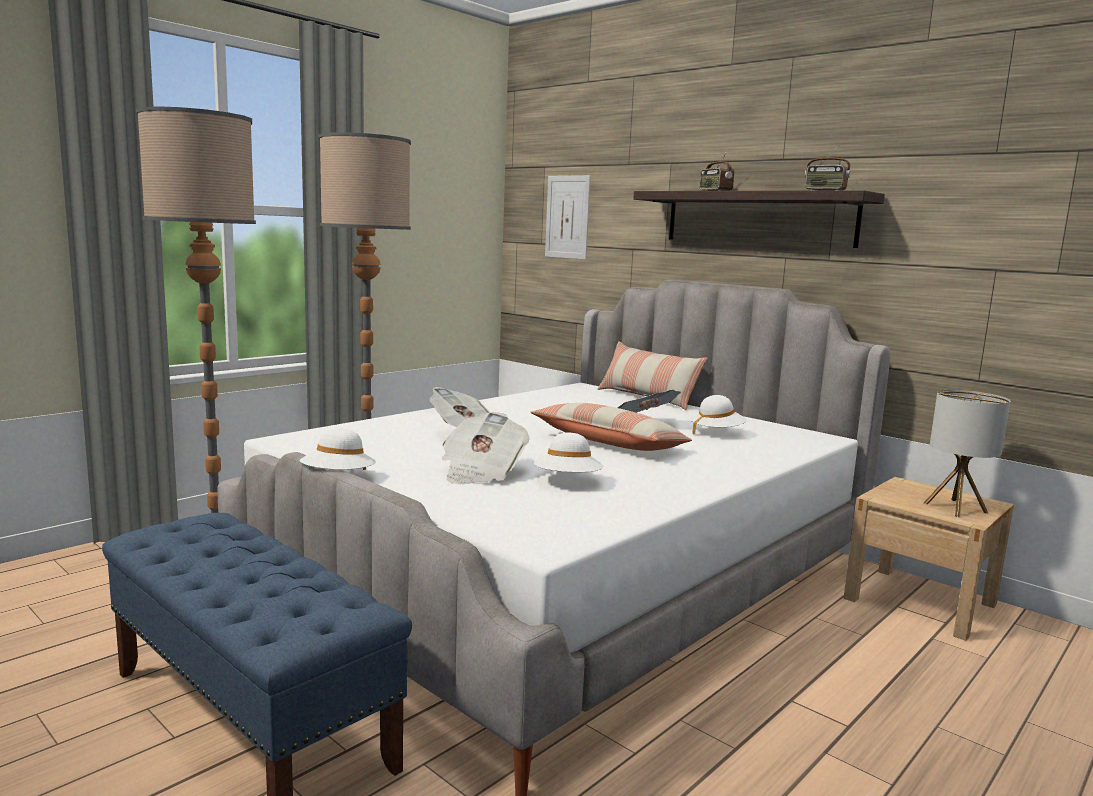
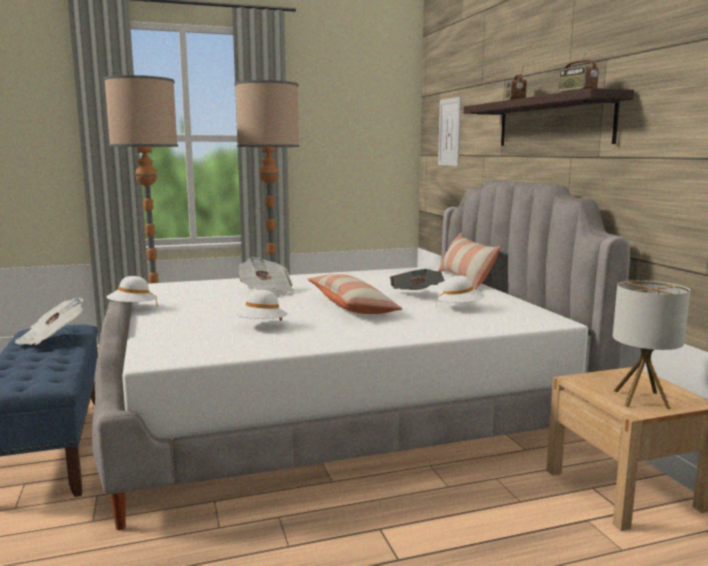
camera: 30 degrees right, 0 degrees up
newspaper [442,412,529,484] -> newspaper moved to [15,298,84,345]

